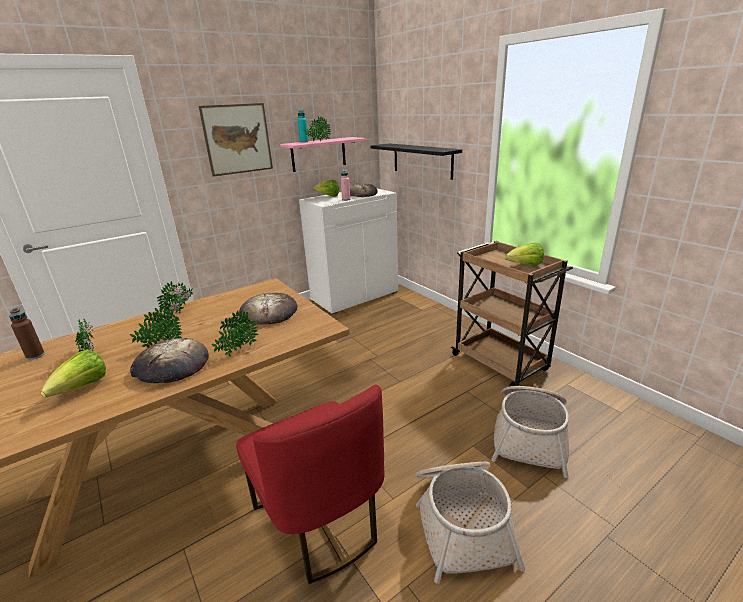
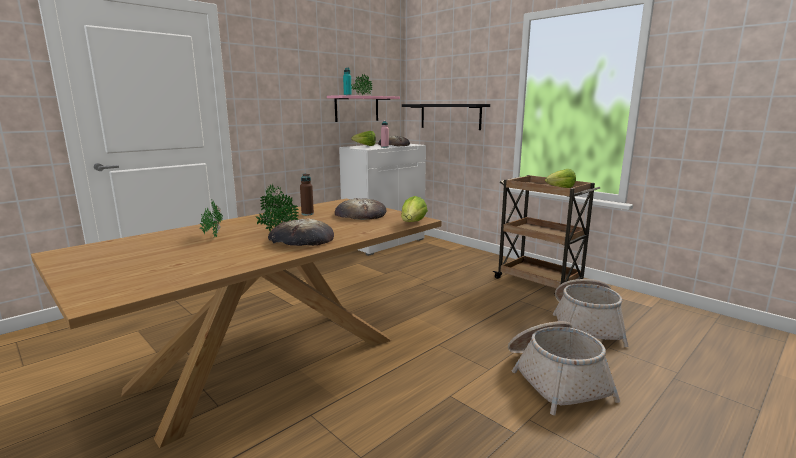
camera: 10 degrees left, 10 degrees down
brown bottle [9,308,45,360] -> brown bottle moved to [300,174,314,216]
lettuce [40,349,106,398] -> lettuce moved to [401,196,428,222]
picture [198,103,273,177] -> none
potted plant [212,311,258,357] -> none
red chair [236,384,384,584] -> none

